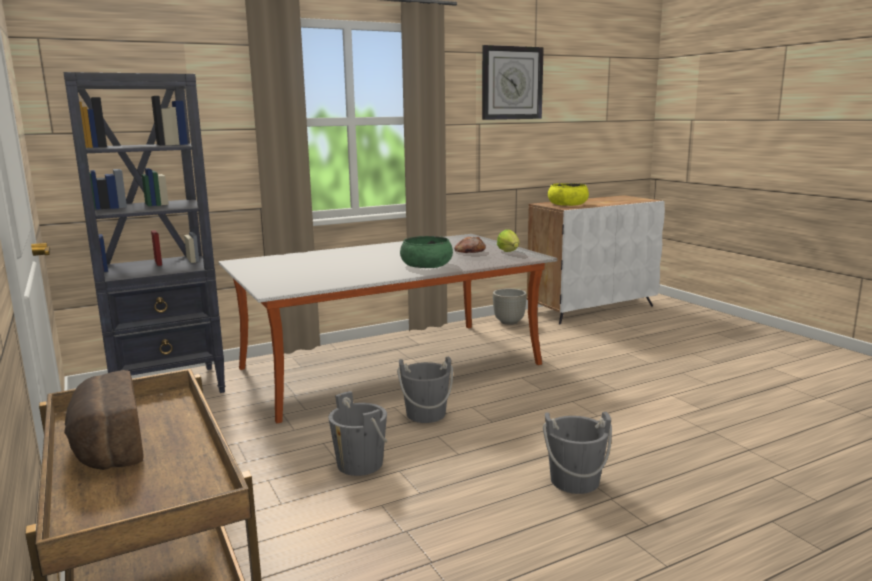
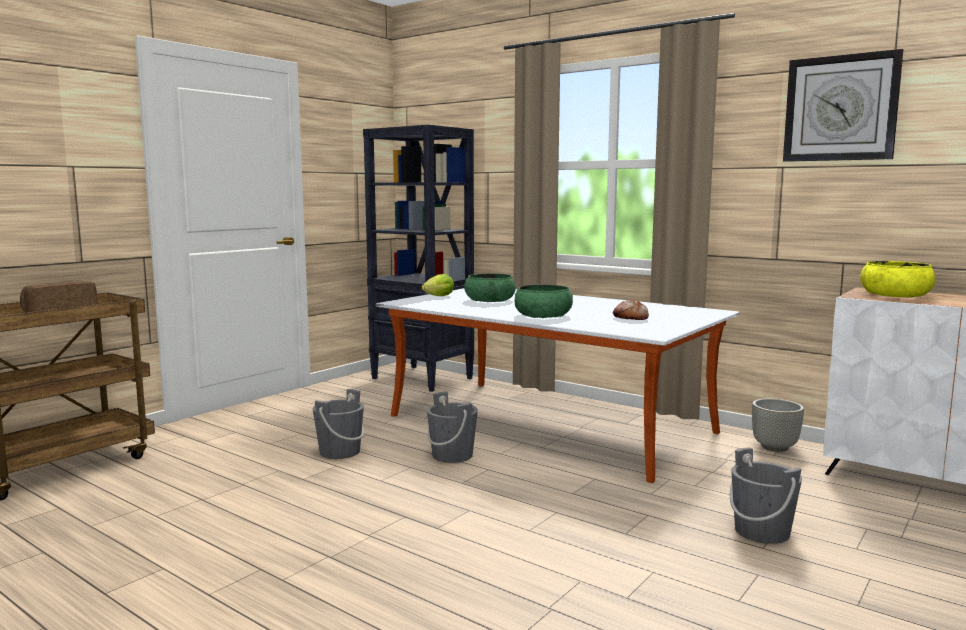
camera: 65 degrees right, 5 degrees down
lettuce [497,229,520,252] -> lettuce moved to [422,274,454,296]
grey bucket [543,412,612,494] -> grey bucket moved to [730,447,802,544]
none -> green bowl [464,273,516,302]

